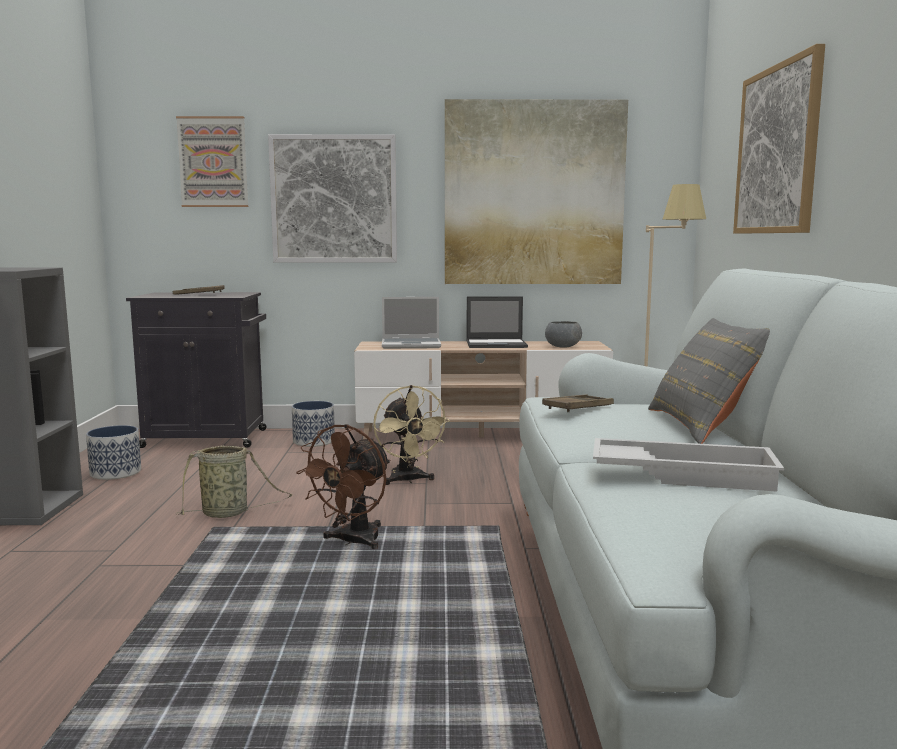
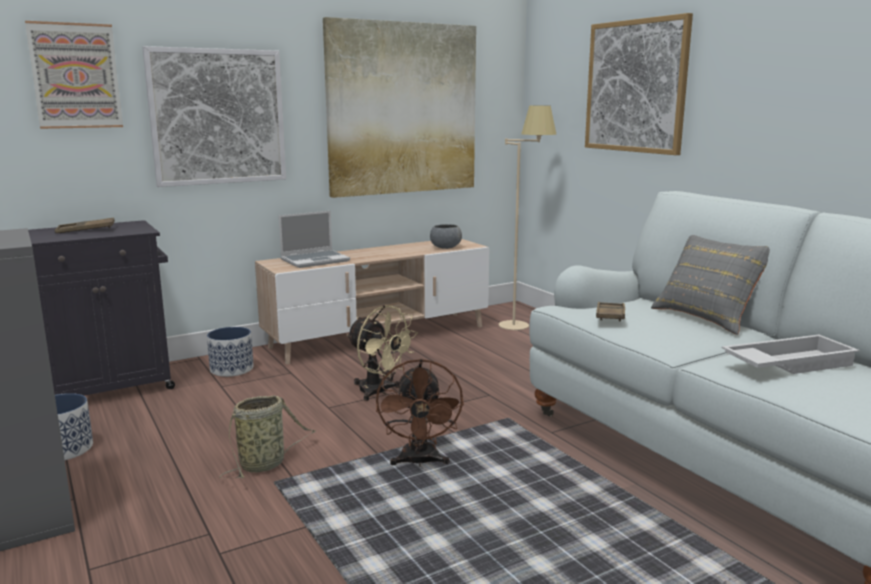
camera: 30 degrees left, 5 degrees up
laptop [466,296,528,348] -> none

